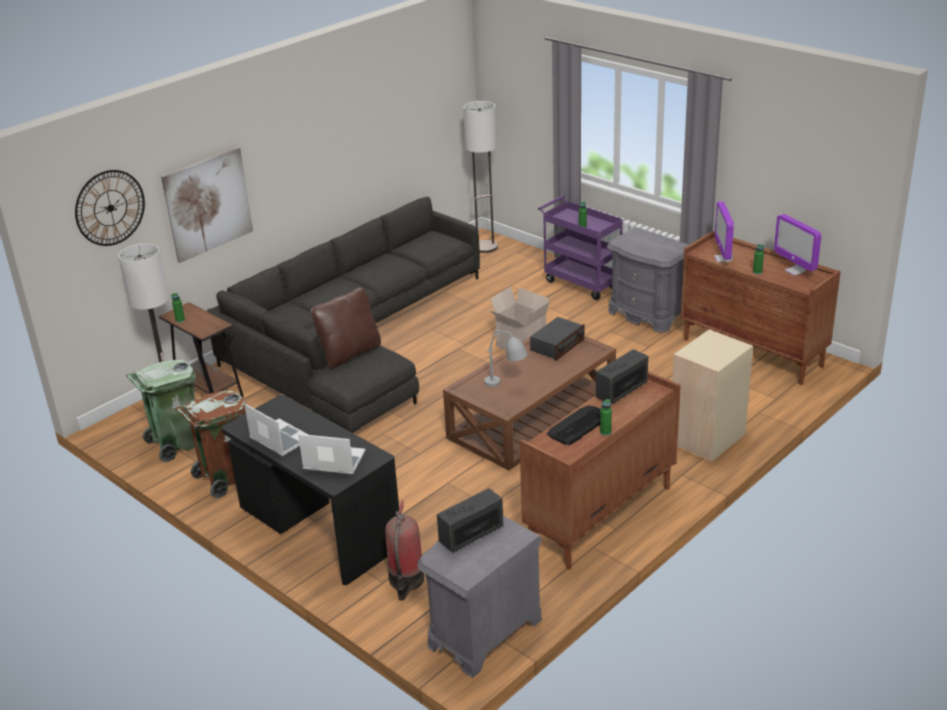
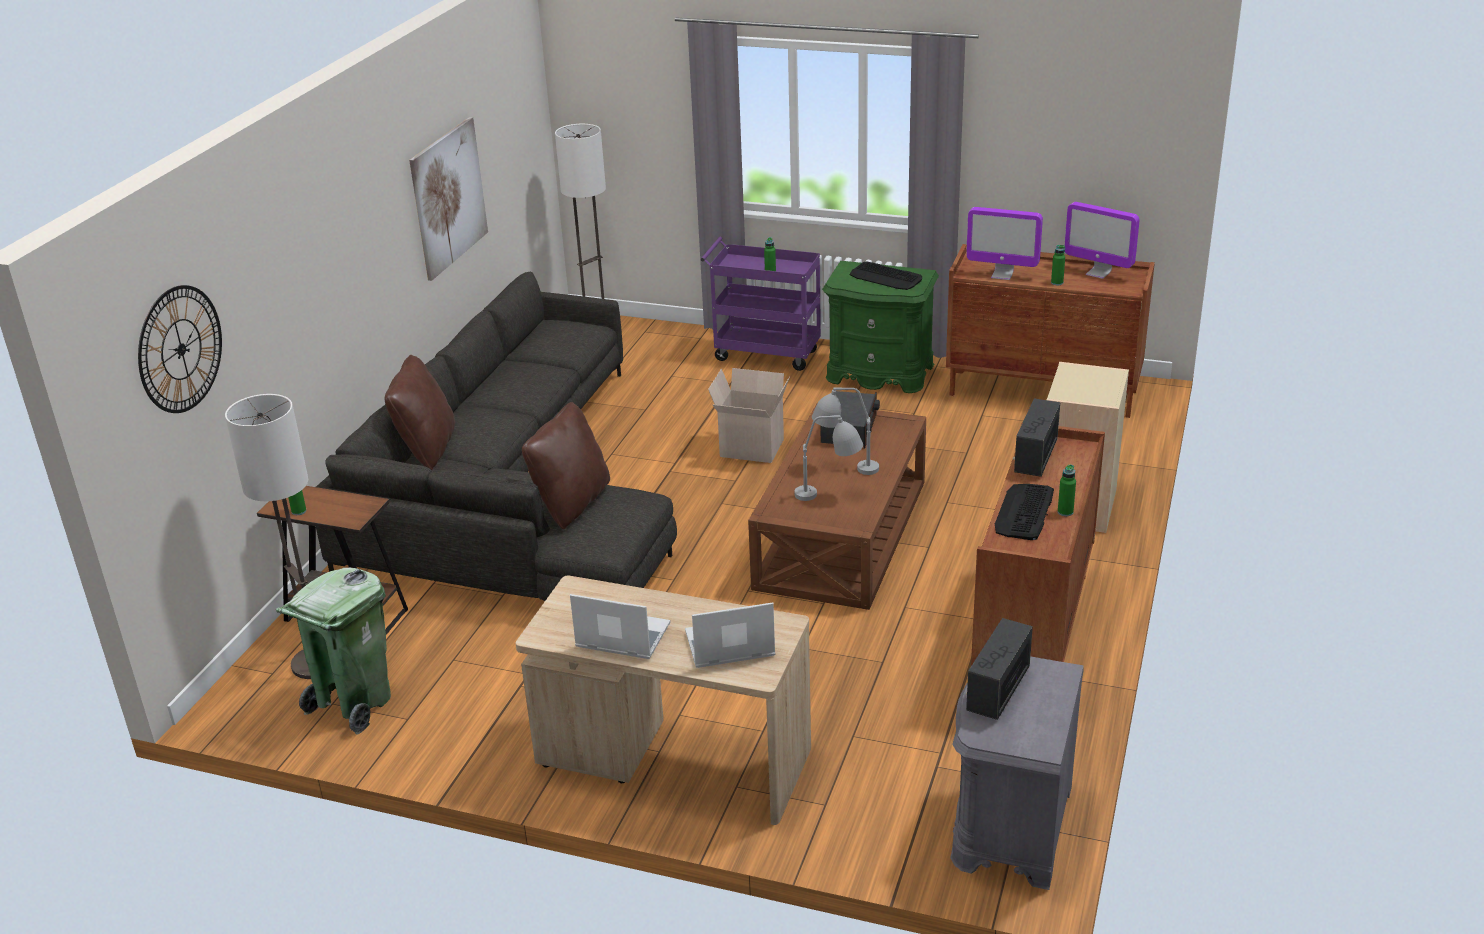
camera: 25 degrees left, 0 degrees up
picture [161,147,253,263] -> picture moved to [409,117,488,281]
brown trash can [175,391,246,499] -> none
black desk [221,395,399,585] -> beige desk [515,575,811,825]
fire extinguisher [385,500,424,601] -> none
grey nightstand [607,227,689,332] -> green nightstand [822,261,939,393]
monitor [714,201,734,262] -> monitor turned 45 degrees counterclockwise [966,207,1043,280]
none -> brown pillow [385,355,455,470]
none -> grey table lamp [812,387,879,475]
none -> keyboard [850,261,922,290]

